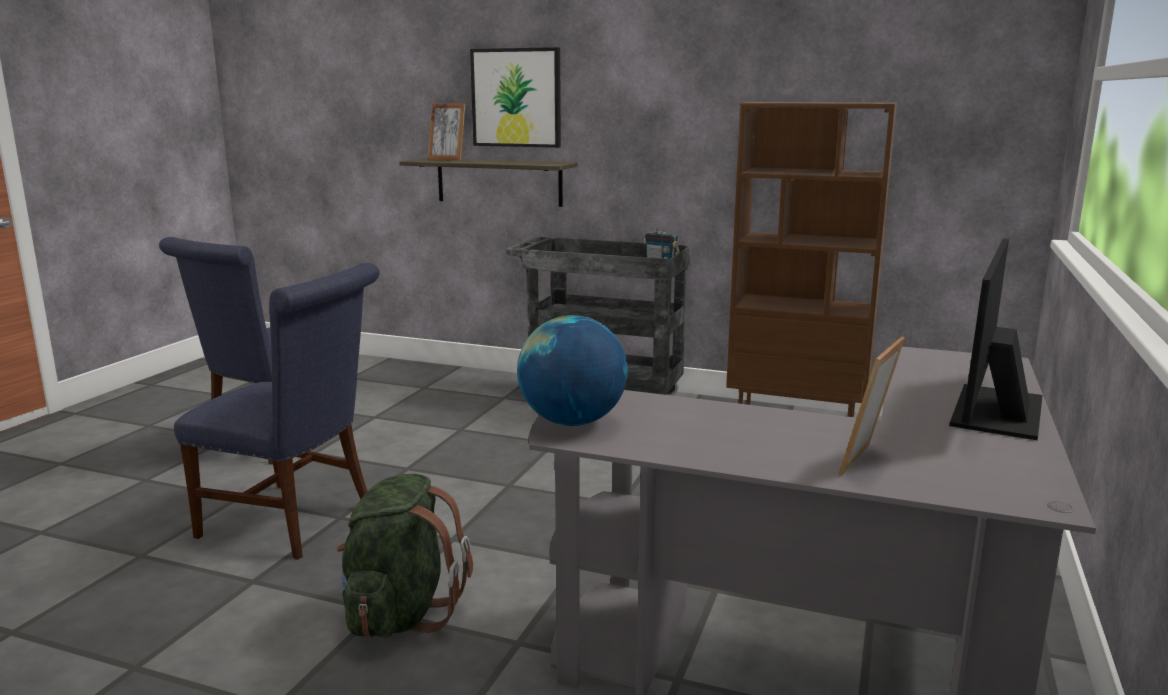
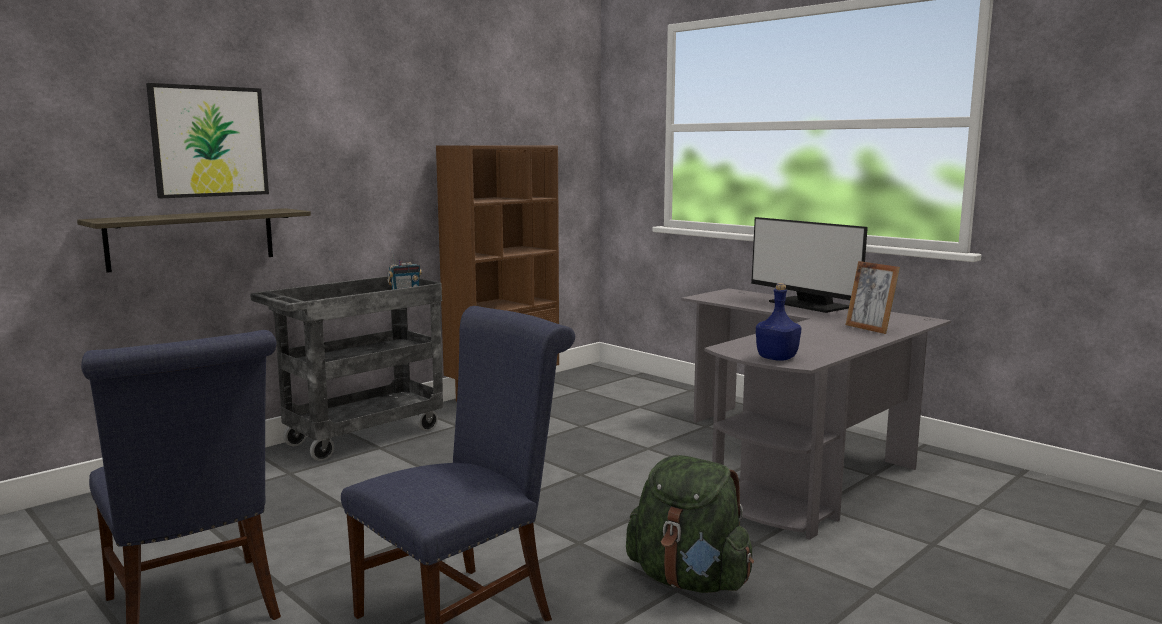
camera: 65 degrees left, 5 degrees down
picture frame [428,103,465,161] -> none
globe [517,315,628,426] -> blue bottle [756,283,802,361]

